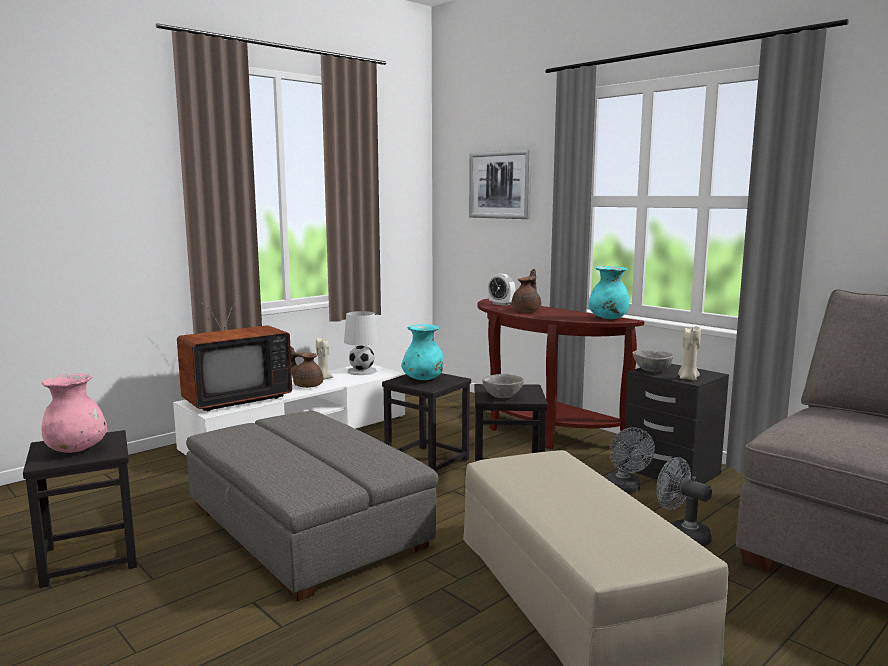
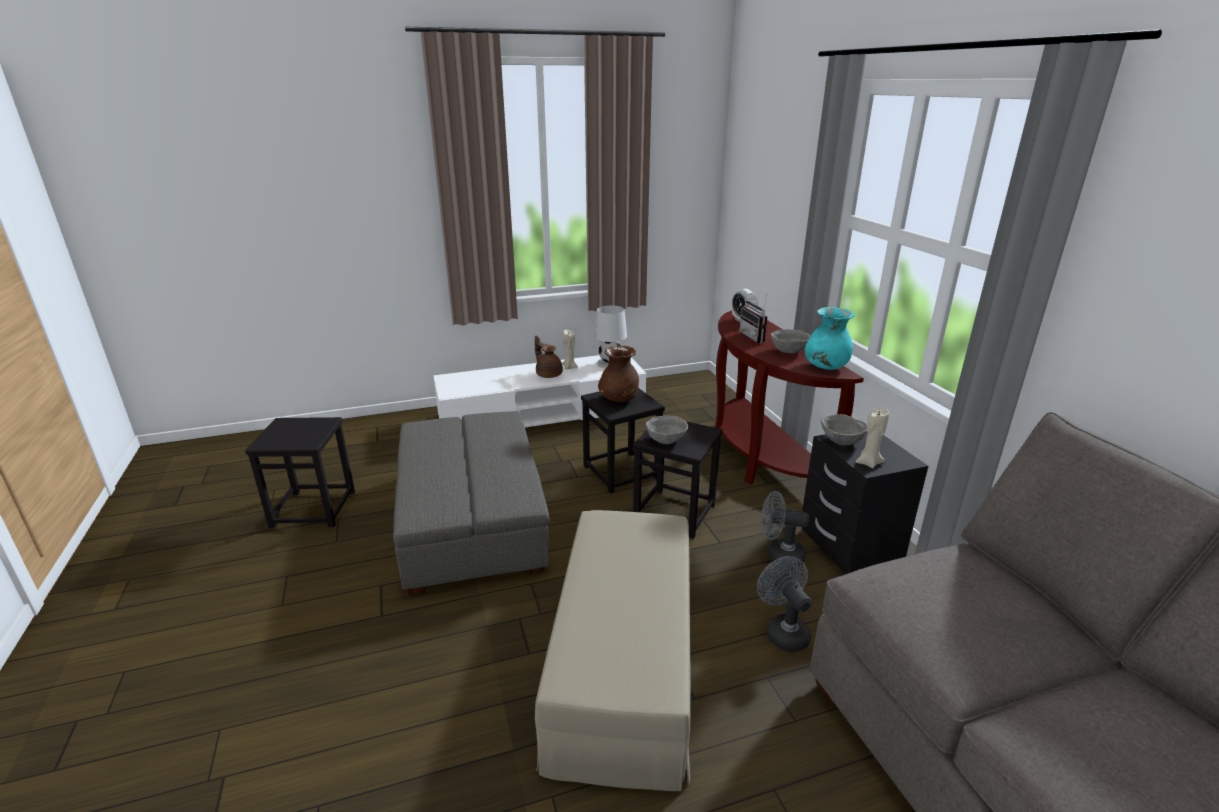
camera: 25 degrees right, 15 degrees up
pink vase [42,373,107,453] -> none
television [177,294,292,411] -> none
turquoise vase [401,324,444,380] -> brown vase [598,346,639,402]
picture [469,149,532,219] -> none
brown teapot [512,269,541,312] -> radio [739,294,767,343]
grey fan [605,427,655,493] -> grey fan turned 90 degrees clockwise [761,491,809,566]
none -> grey bowl [771,329,810,353]

